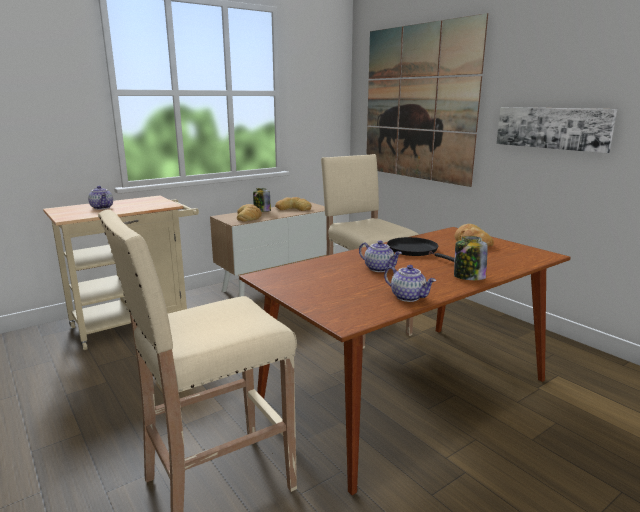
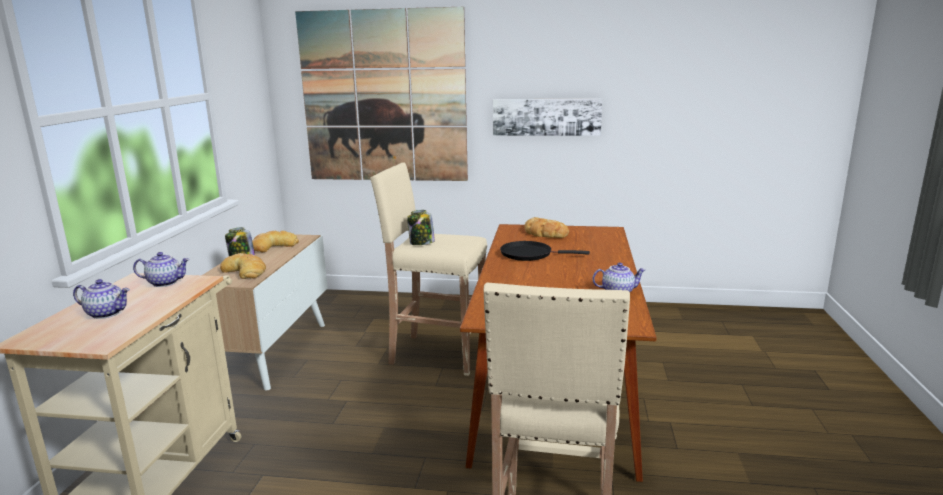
camera: 45 degrees left, 0 degrees up
teapot [359,241,402,272] -> teapot moved to [133,252,190,287]
jar [454,236,488,280] -> jar moved to [407,210,435,245]

